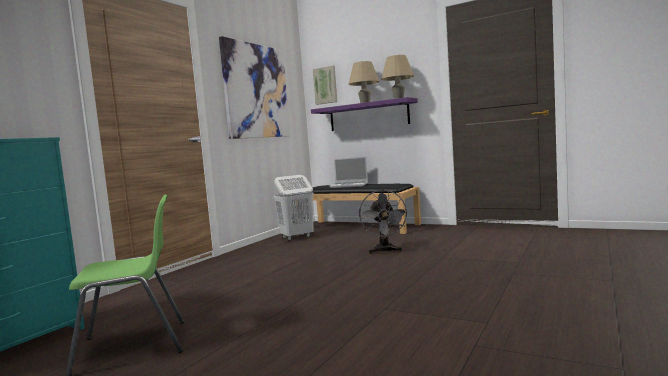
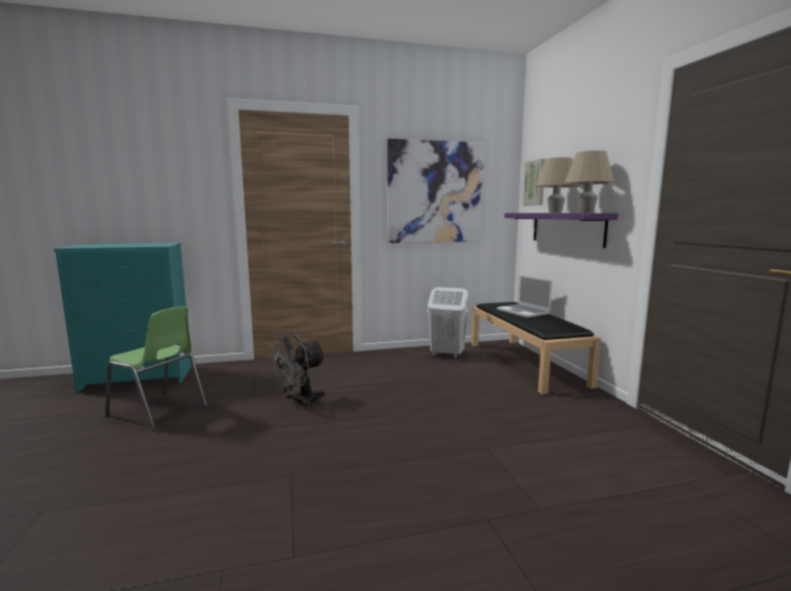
camera: 45 degrees right, 5 degrees up
grey fan [359,189,408,254] -> grey fan moved to [268,331,326,410]

